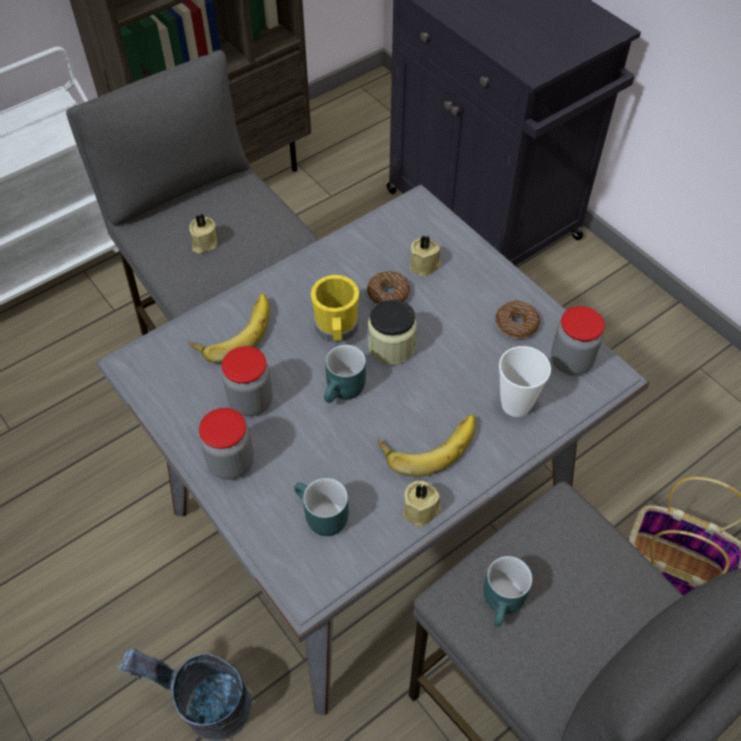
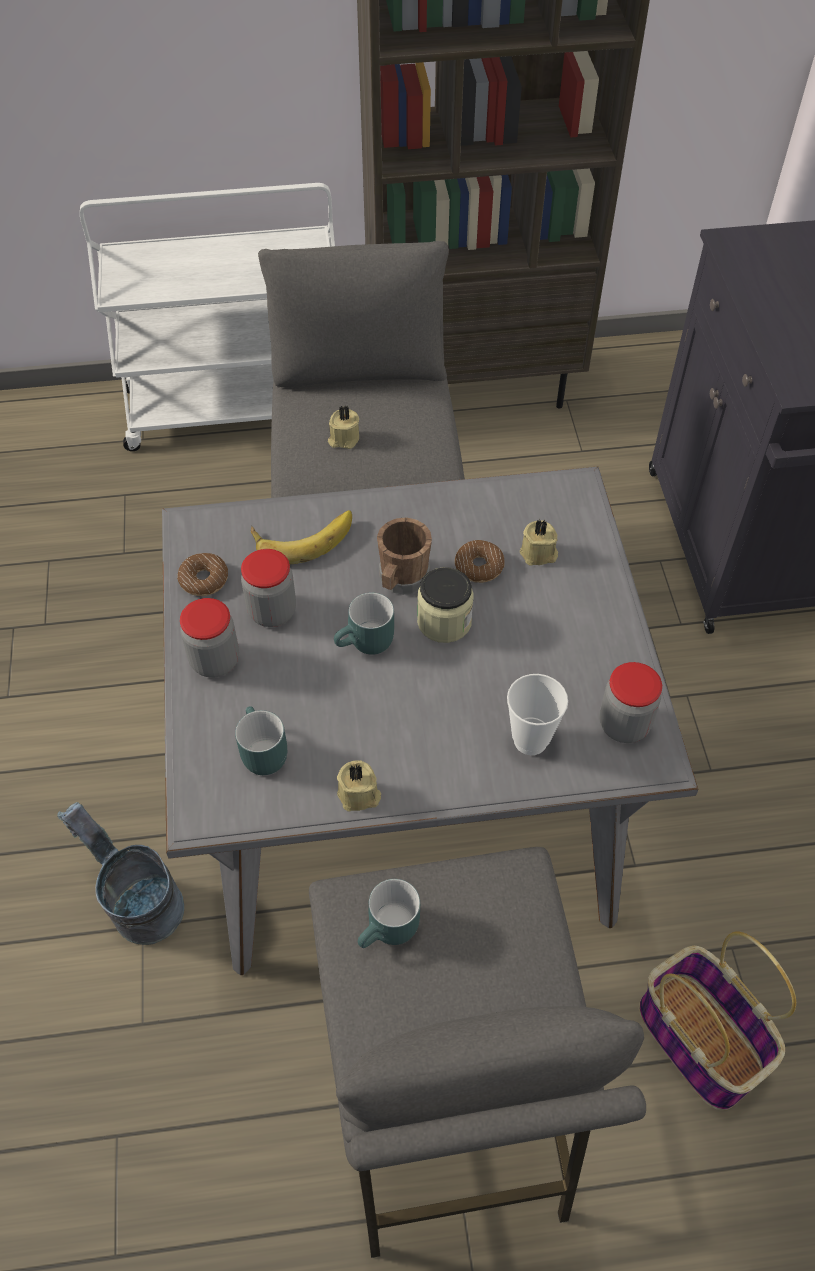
camera: 30 degrees right, 0 degrees up
yellow mug [311,275,359,343] -> brown mug [377,518,432,595]
banana [378,414,475,477] -> none
donut [495,300,540,339] -> donut moved to [177,553,228,596]

